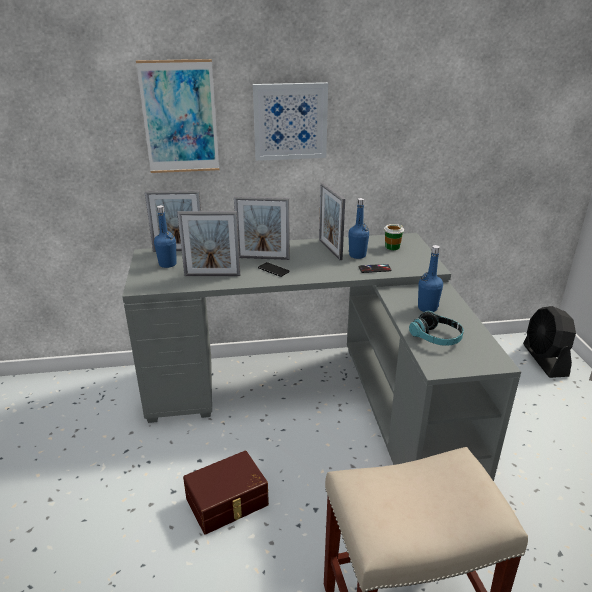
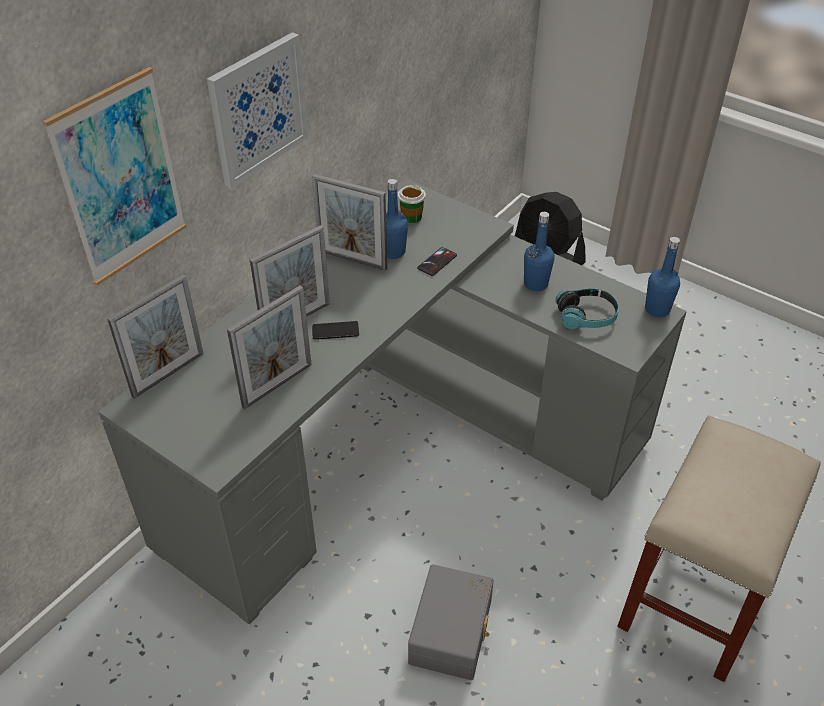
camera: 45 degrees left, 15 degrees up
blue bottle [154,205,177,268] -> blue bottle moved to [645,237,680,317]
brown storage box [183,451,269,535] -> grey storage box [408,564,494,680]

